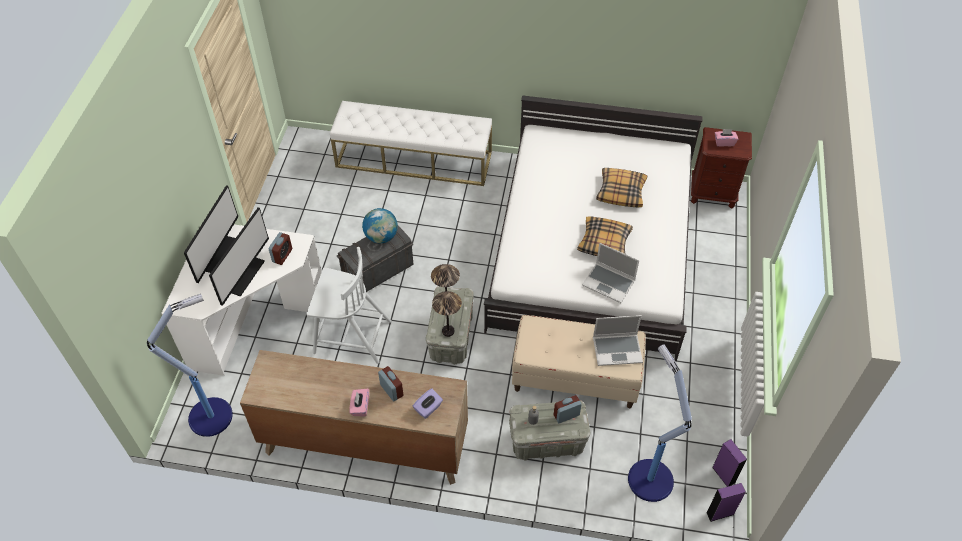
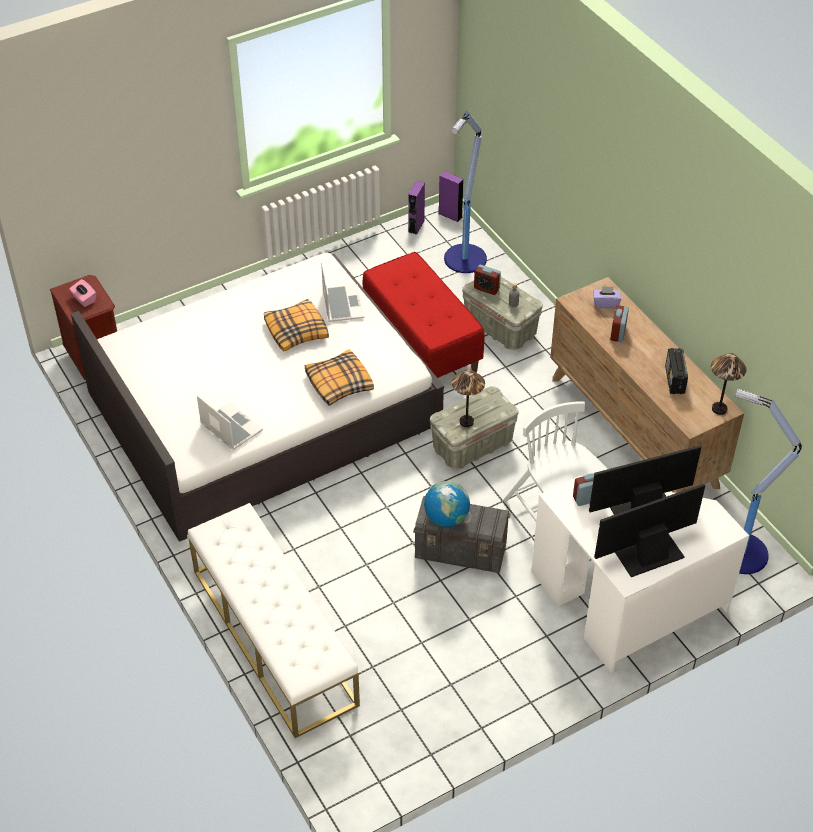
camera: 130 degrees left, 5 degrees down
pink tissue box [349,389,369,417] -> none
table lamp [432,291,462,337] -> table lamp moved to [711,353,746,415]
beige bench [512,315,646,408] -> red bench [362,252,485,378]
laptop [593,315,643,366] -> laptop moved to [197,395,263,450]
pillow [596,168,647,207] -> pillow moved to [305,349,374,406]
none -> radio [665,348,688,394]

